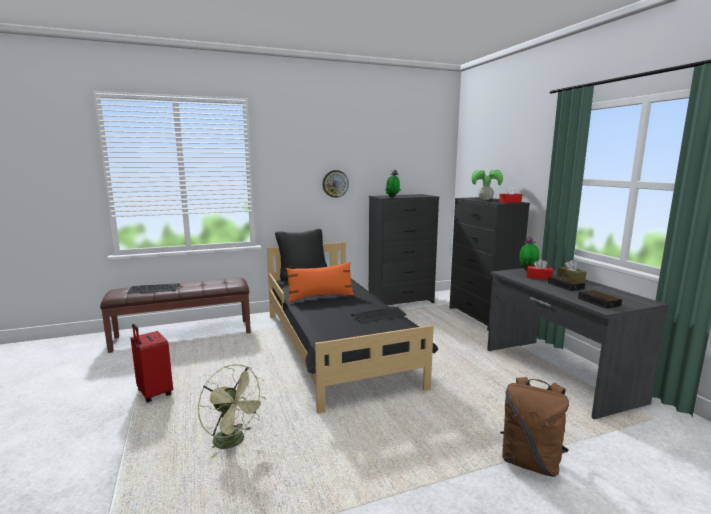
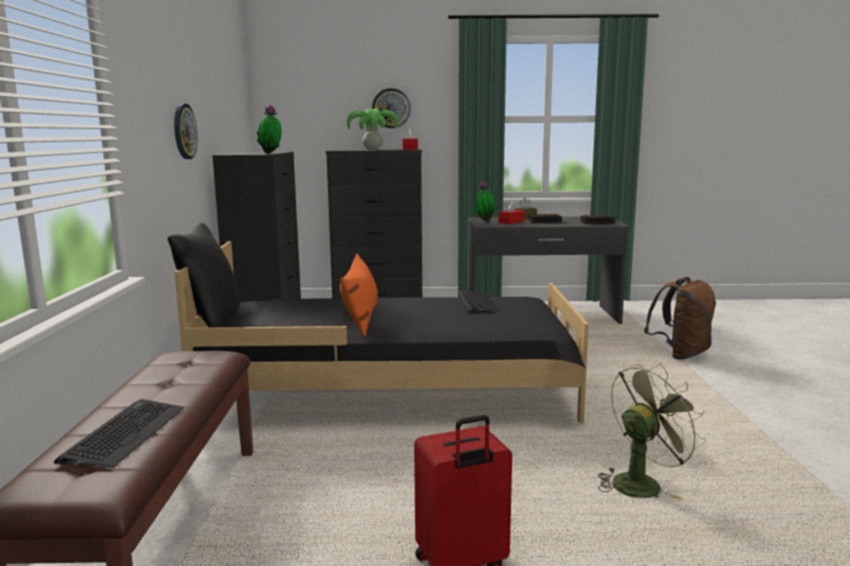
camera: 70 degrees left, 0 degrees up
none -> wall clock [372,88,411,128]

